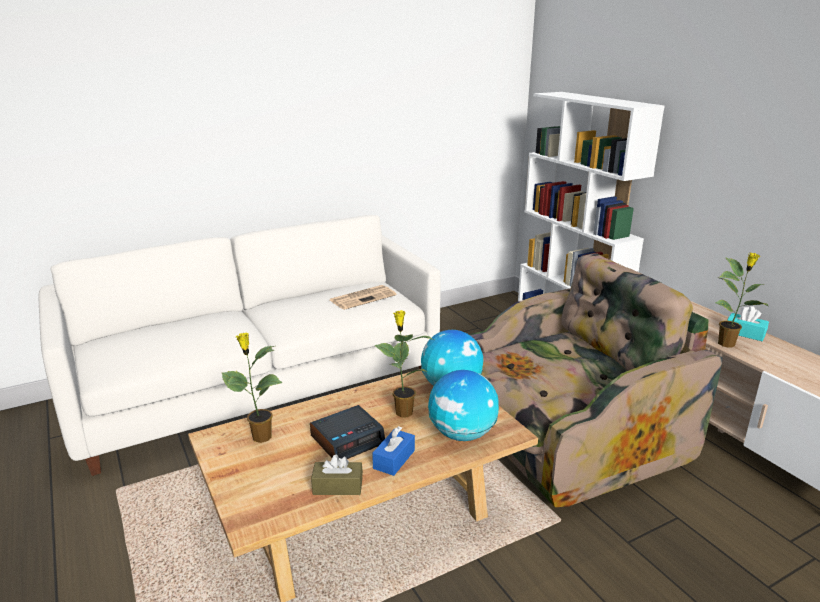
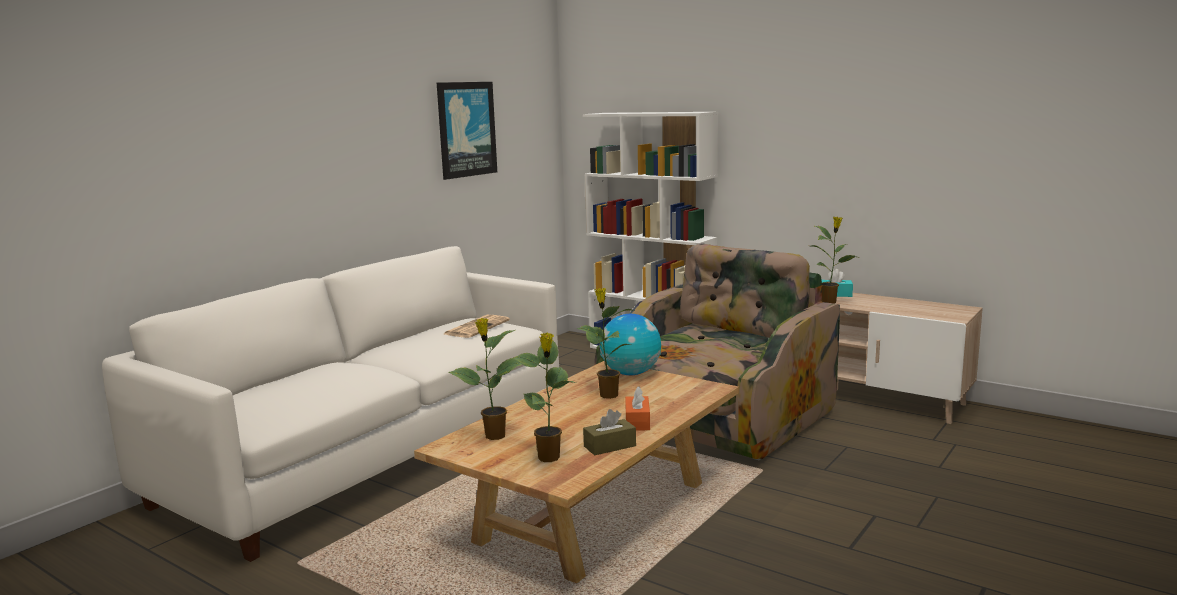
camera: 25 degrees left, 10 degrees down
alarm clock [310,405,385,459] -> none
blue tissue box [372,426,415,476] -> orange tissue box [625,387,650,431]
globe [428,370,499,441] -> none
none -> picture [437,82,497,180]
none -> potted plant [513,332,576,462]

